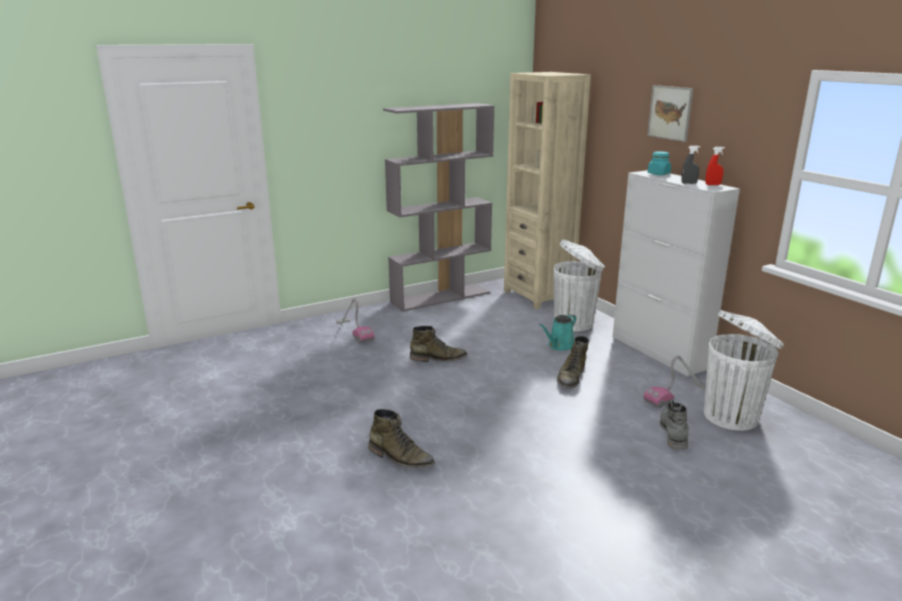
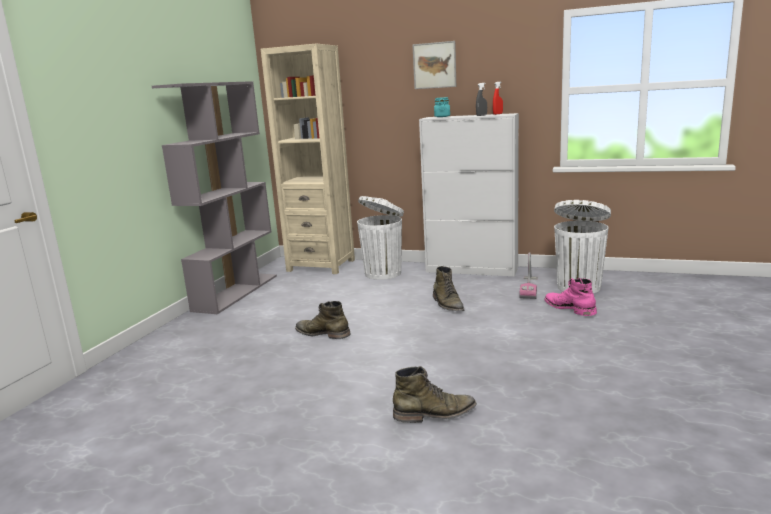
camera: 40 degrees left, 5 degrees down
vacuum cleaner [336,298,374,343] -> none
green boot [410,326,468,362] -> green boot turned 105 degrees counterclockwise [295,301,351,339]
turquoise watering can [539,314,576,351] -> none
grey boot [660,400,689,450] -> pink boot [544,278,597,316]

